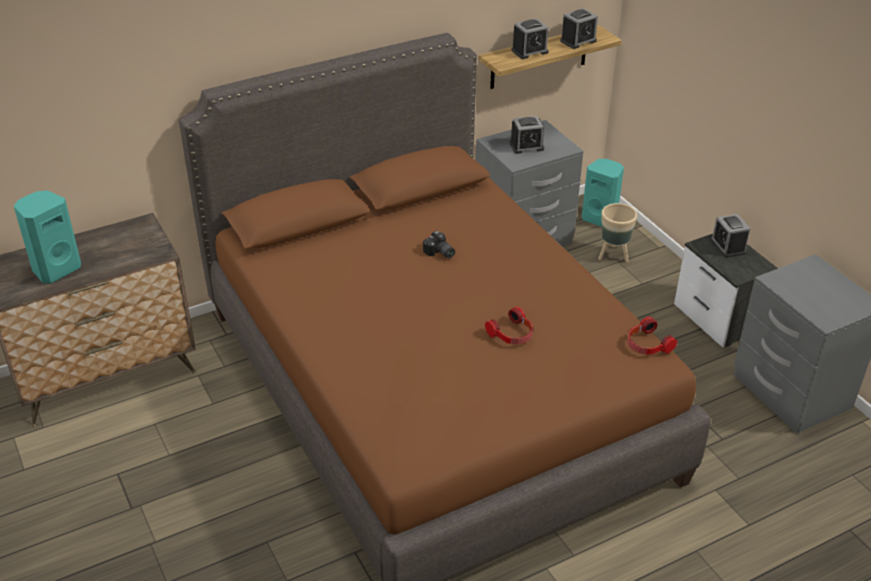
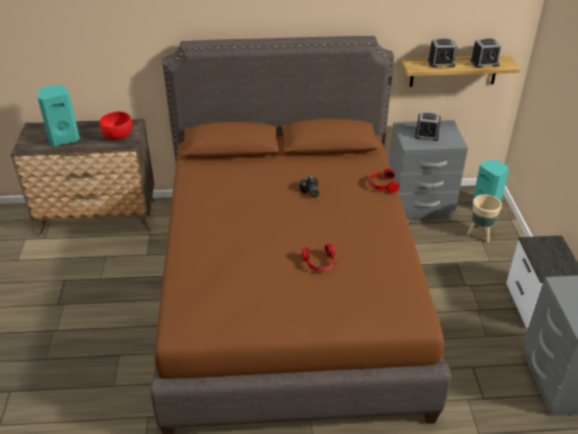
camera: 25 degrees right, 0 degrees up
headphones [627,317,677,355] -> headphones moved to [369,168,399,193]
alarm clock [711,214,750,258] -> none
none -> red bowl [100,111,133,140]

